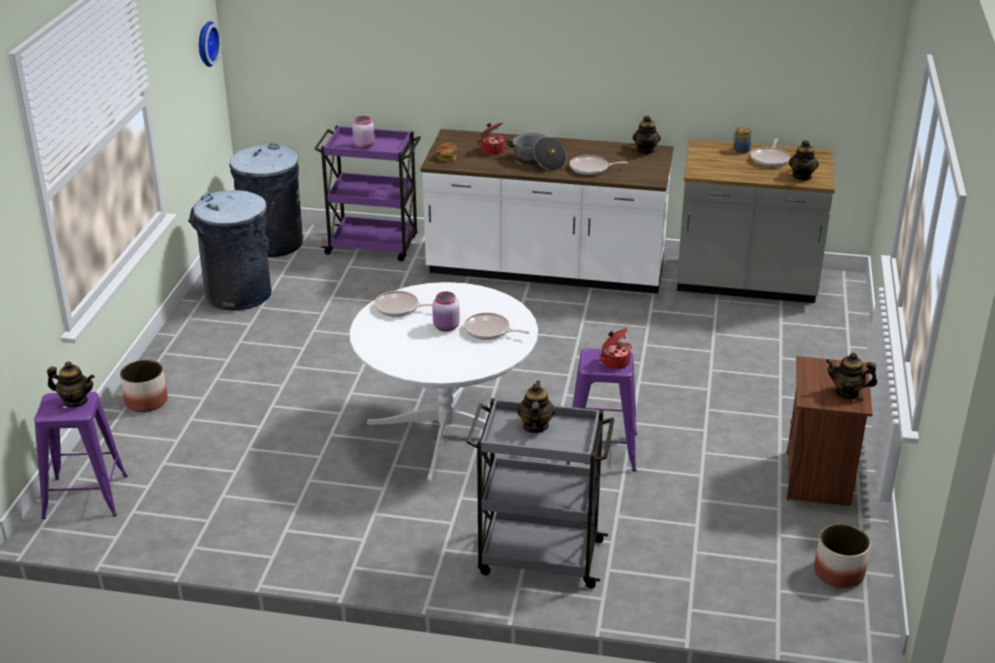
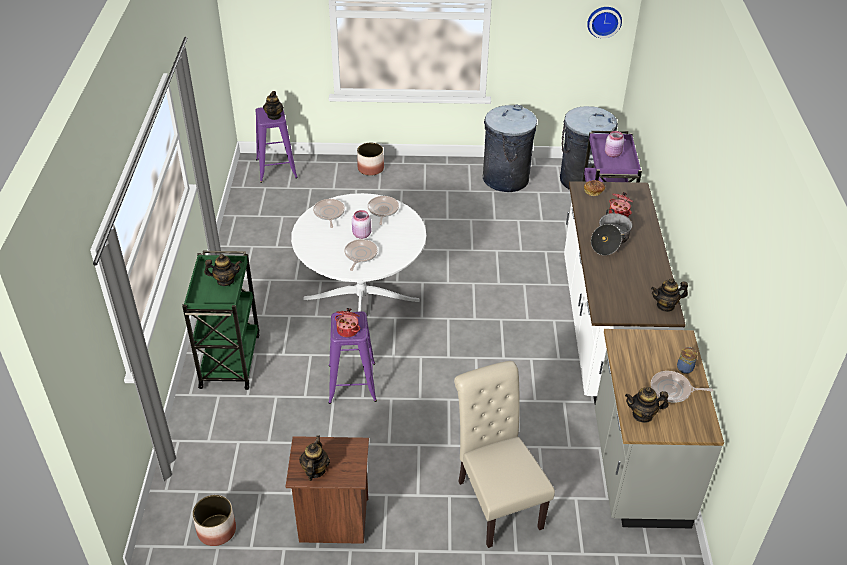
camera: 80 degrees right, 10 degrees up
grey cart [466,398,614,588] -> green cart [182,251,259,390]
frying pan [570,155,628,175] -> frying pan moved to [313,199,345,228]
none -> beige chair [454,361,555,548]

